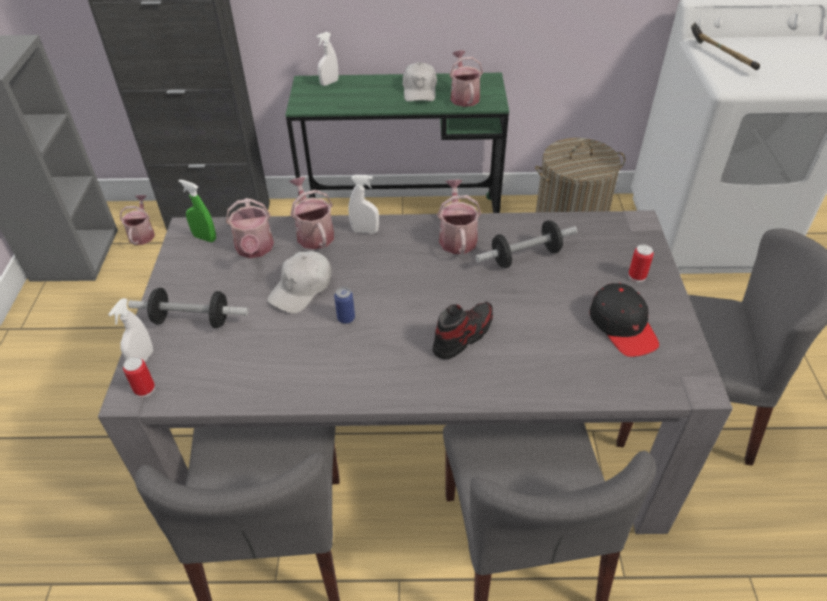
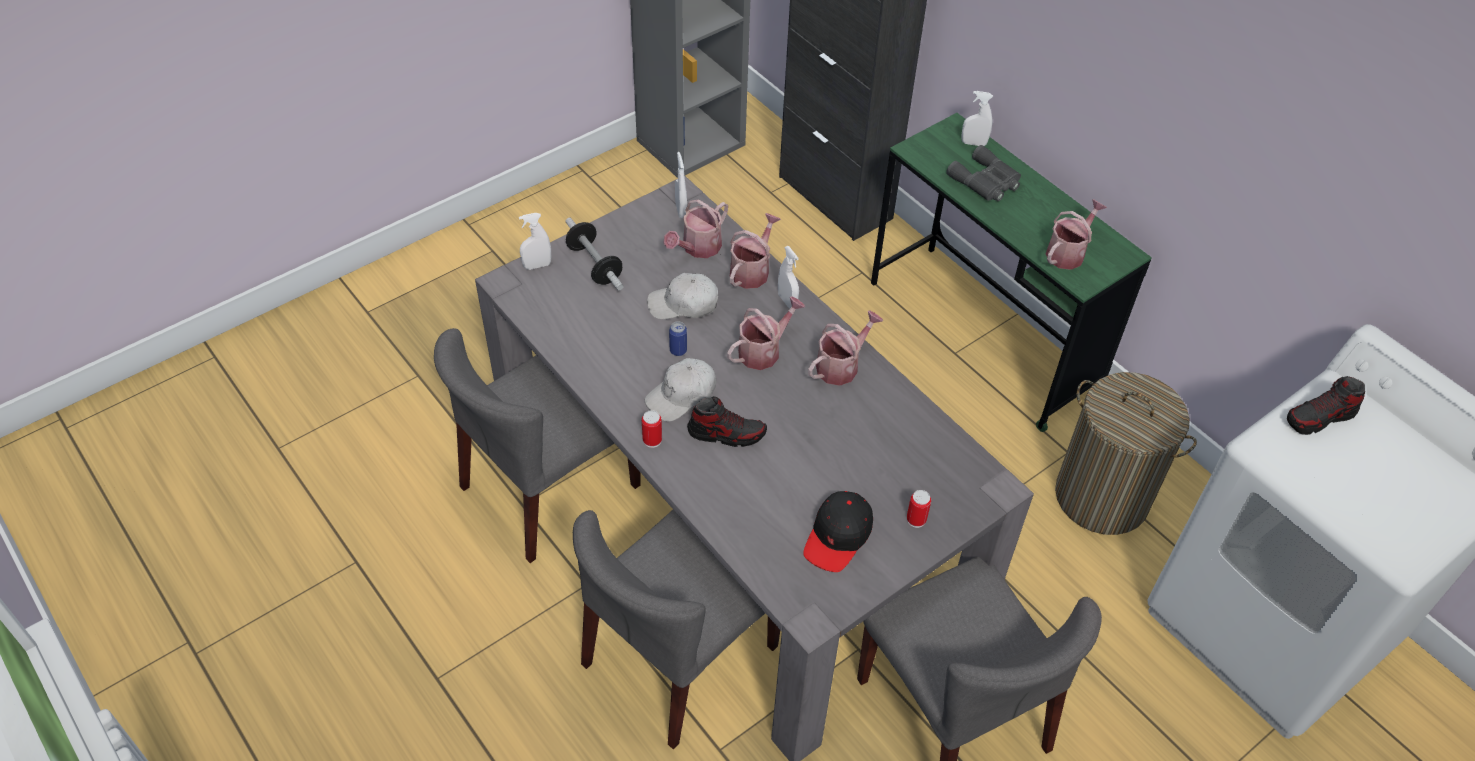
camera: 50 degrees right, 5 degrees up
watering can [120,195,155,245] -> watering can moved to [727,296,806,370]
can [123,357,155,397] -> can moved to [642,410,662,448]
green spray bottle [179,179,216,242] -> white spray bottle [675,152,687,218]
white cap [402,62,437,102] -> white cap moved to [645,358,716,422]
dumbbell [475,220,577,268] -> none
hammer [691,23,760,70] -> shoe [1287,376,1365,435]
none -> grey binoculars [946,145,1021,201]

